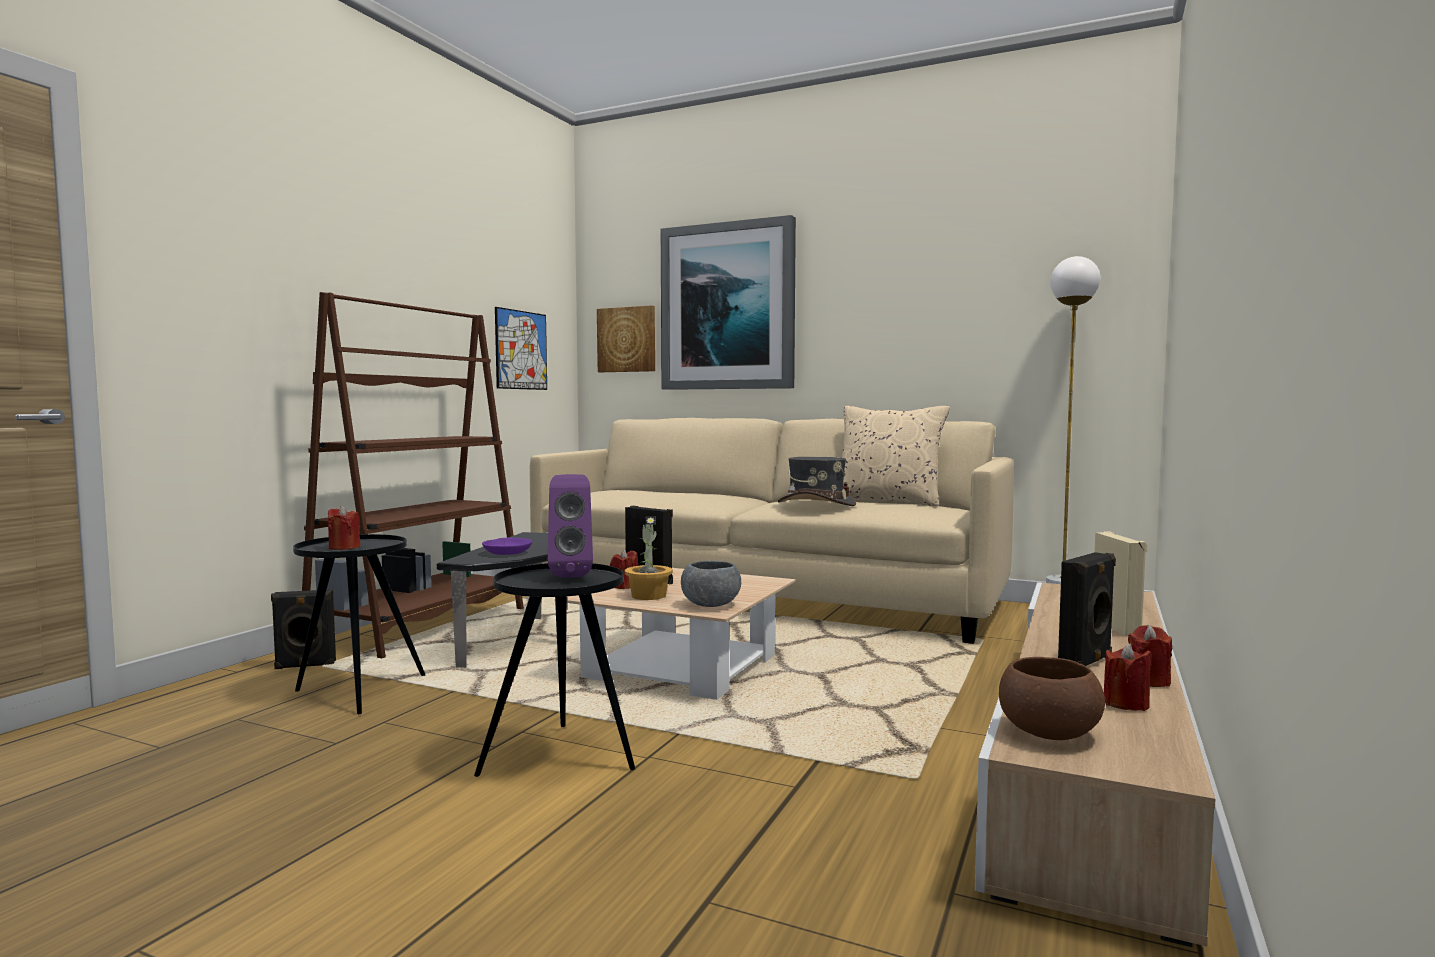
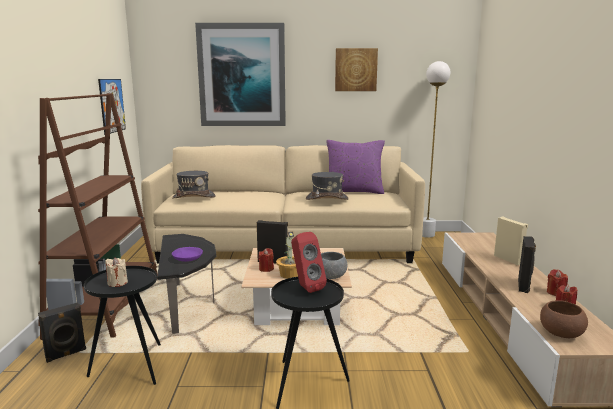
camera: 25 degrees left, 10 degrees up
red candle [328,506,361,550] -> beige candle [105,257,128,287]
purple speaker [548,474,593,577] -> red speaker [291,232,327,293]
picture [597,305,655,372] -> picture moved to [335,48,378,91]
beige pillow [842,406,950,507] -> purple pillow [326,140,385,194]
none -> grey hat [172,171,215,199]

